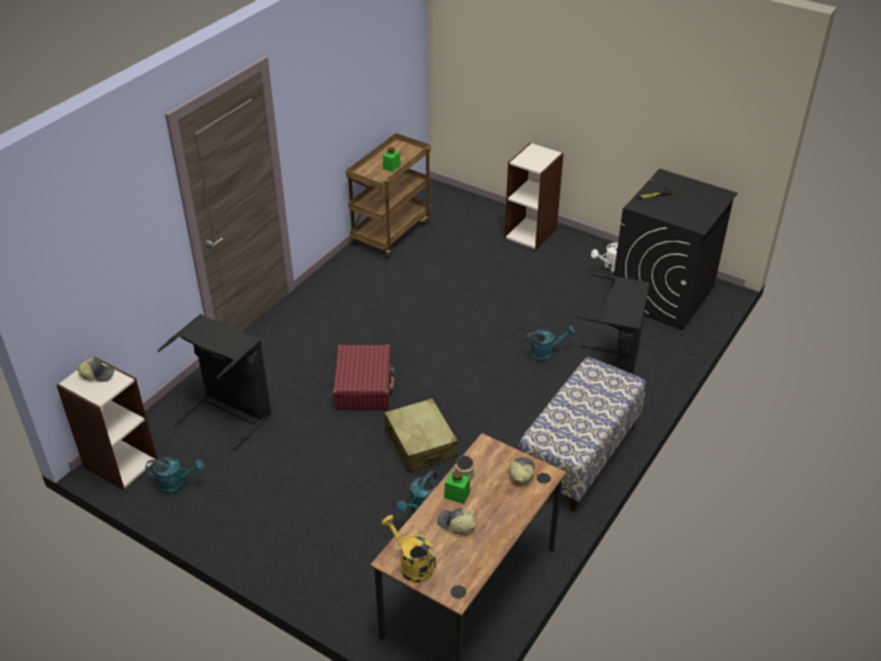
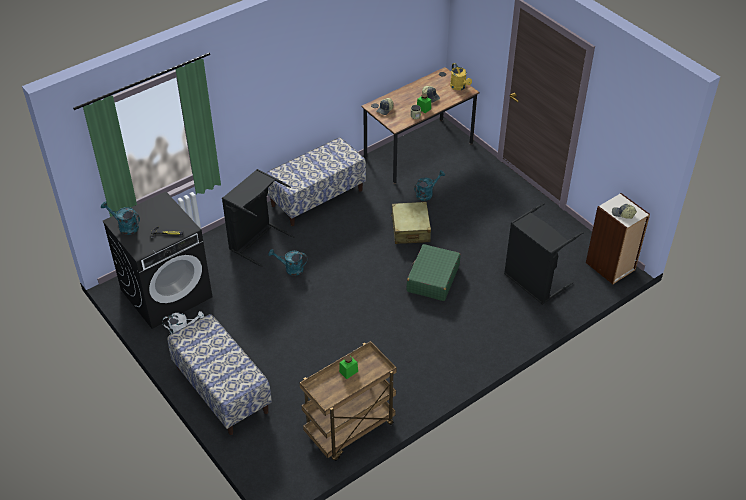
camera: 160 degrees left, 5 degrees up
turquoise watering can [146,457,204,494] -> turquoise watering can moved to [101,201,140,235]
red suitcase [333,345,394,409] -> green suitcase [407,244,460,301]
bookcase [504,143,564,250] -> bench [167,314,272,435]

